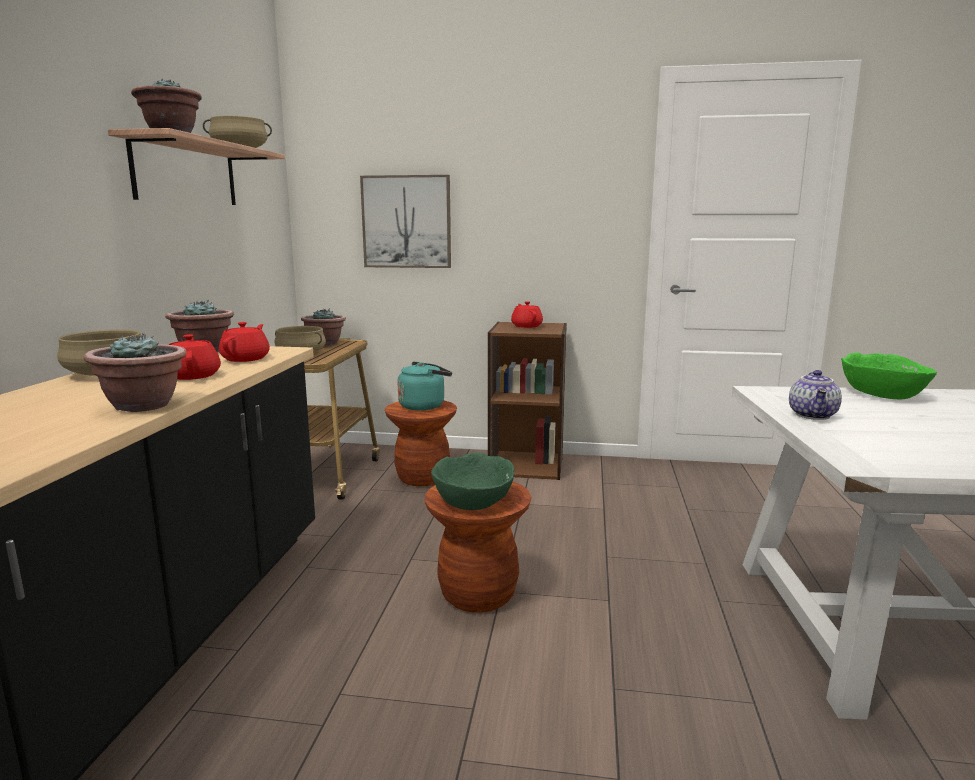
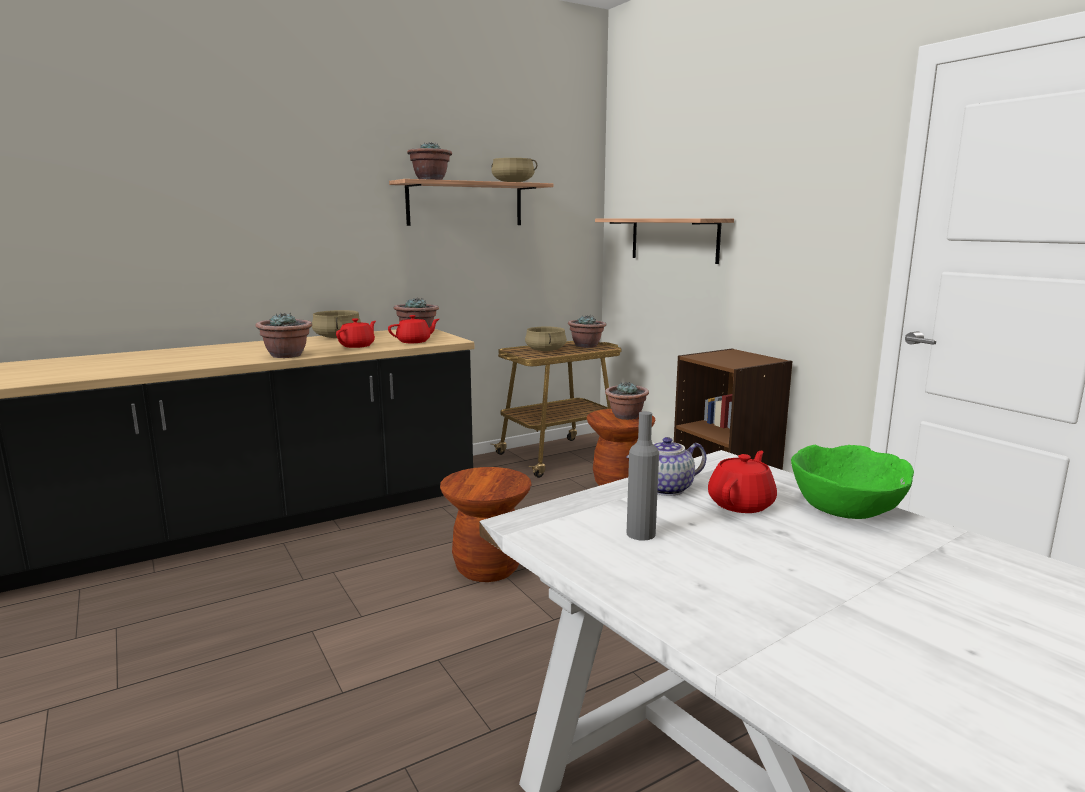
camera: 50 degrees right, 0 degrees up
picture [360,175,451,268] -> shelf [595,218,734,264]
turquoise kettle [398,362,452,411] -> potted plant [605,382,649,420]
green bowl [431,453,514,510] -> none
red teapot [511,301,543,328] -> red teapot moved to [708,451,777,513]
none -> grey bottle [627,411,659,541]

